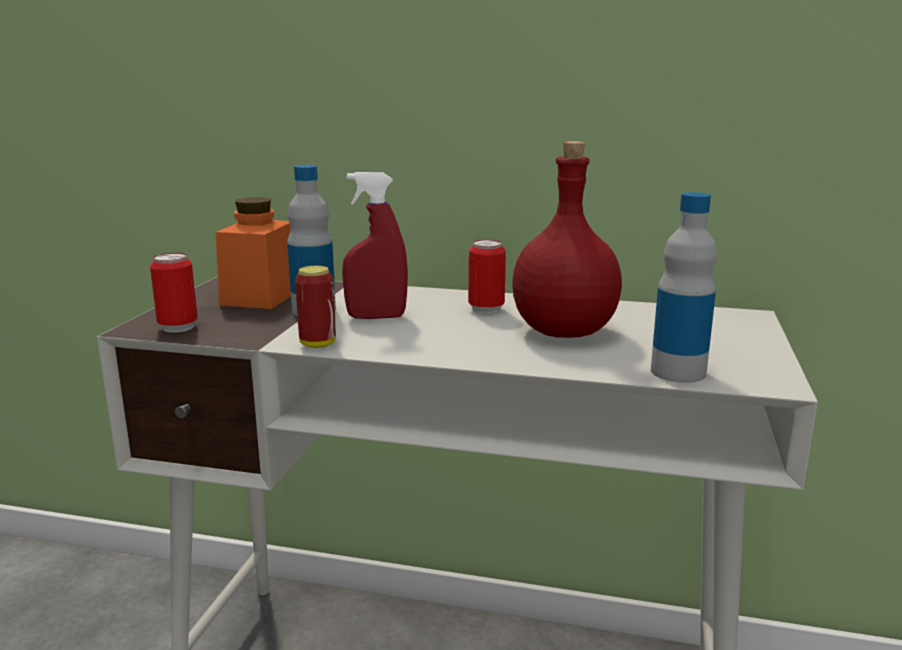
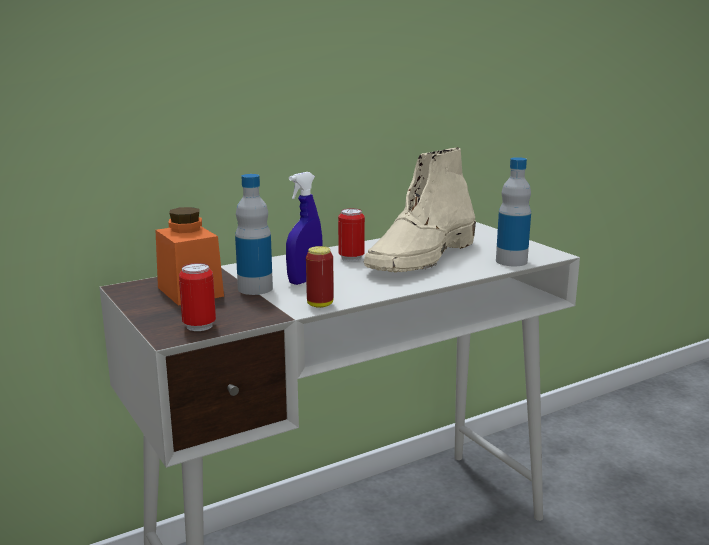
camera: 45 degrees left, 0 degrees up
red spray bottle [342,172,408,319] -> blue spray bottle [286,172,323,285]
red bottle [512,141,622,338] -> beige boot [364,148,476,273]

